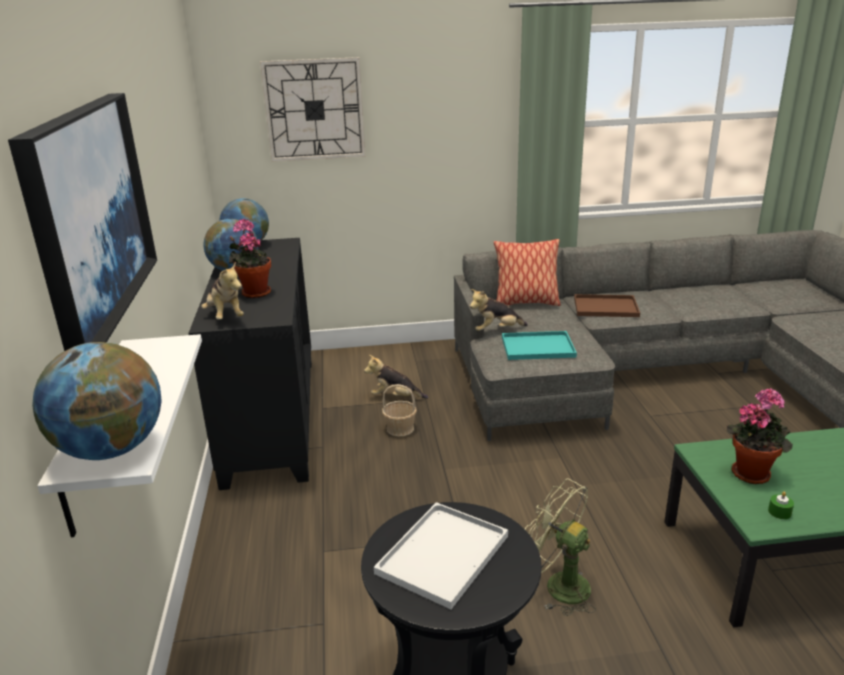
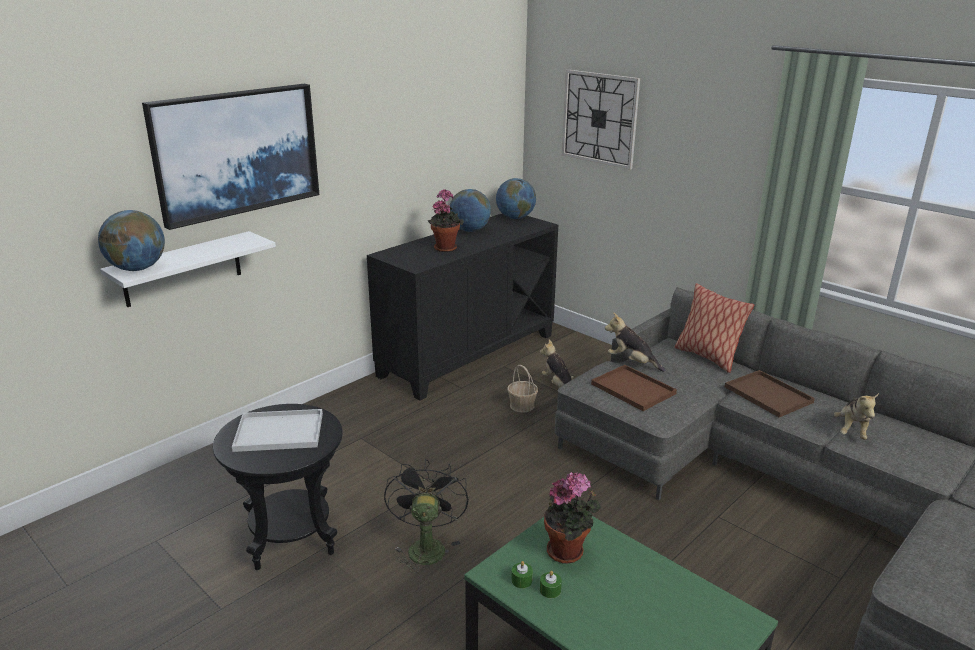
camera: 50 degrees right, 0 degrees up
plush toy [201,262,244,320] -> plush toy moved to [834,393,879,440]
turquoise tray [502,331,577,360] -> brown tray [591,365,677,411]
green fan [525,478,596,616] -> black fan [384,459,469,573]
none -> green candle [540,571,562,598]

